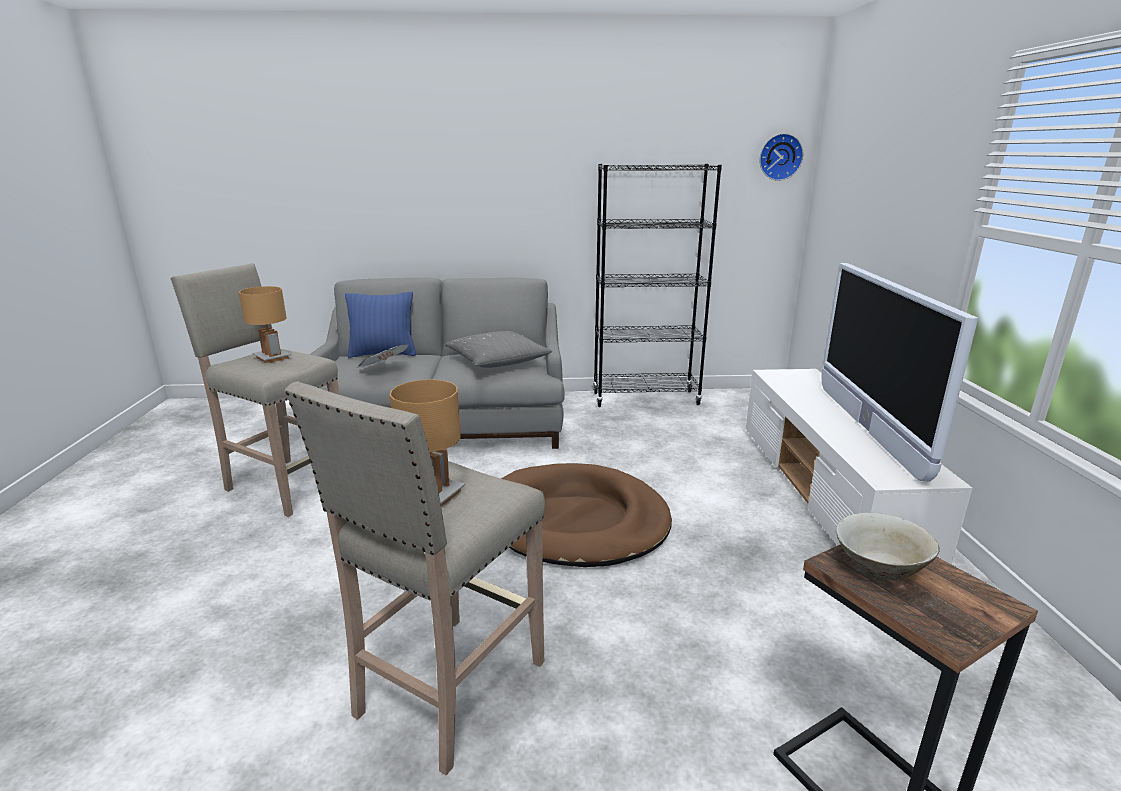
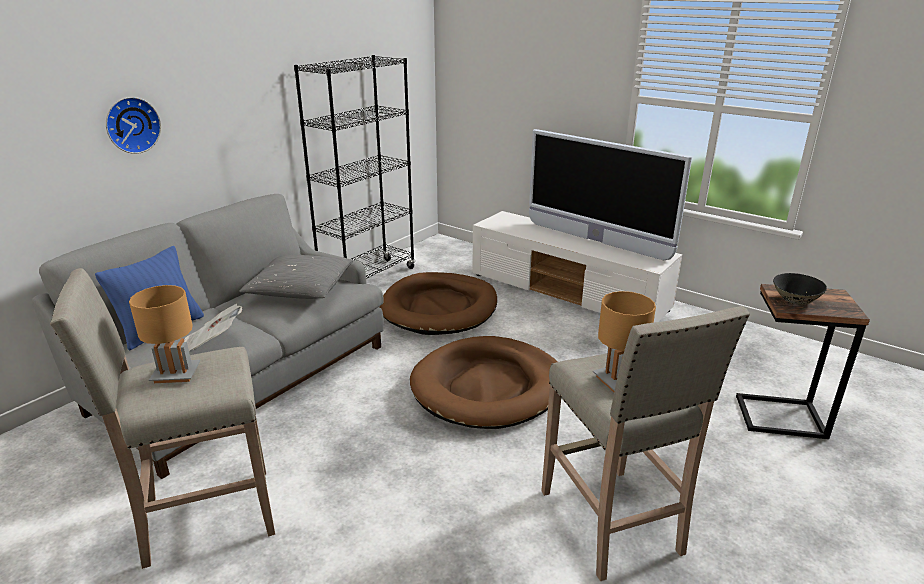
camera: 50 degrees left, 5 degrees up
wall clock [760,133,803,181] -> wall clock moved to [106,97,161,154]
beige bowl [836,513,940,580] -> black bowl [773,273,827,305]
none -> brown dog bed [379,272,497,335]

